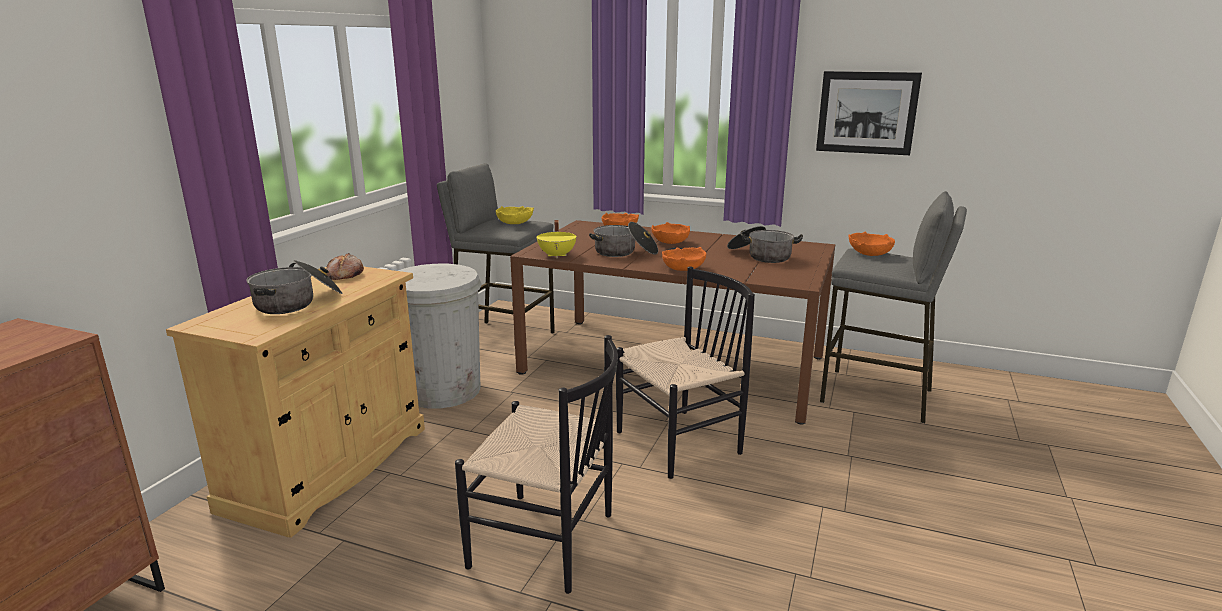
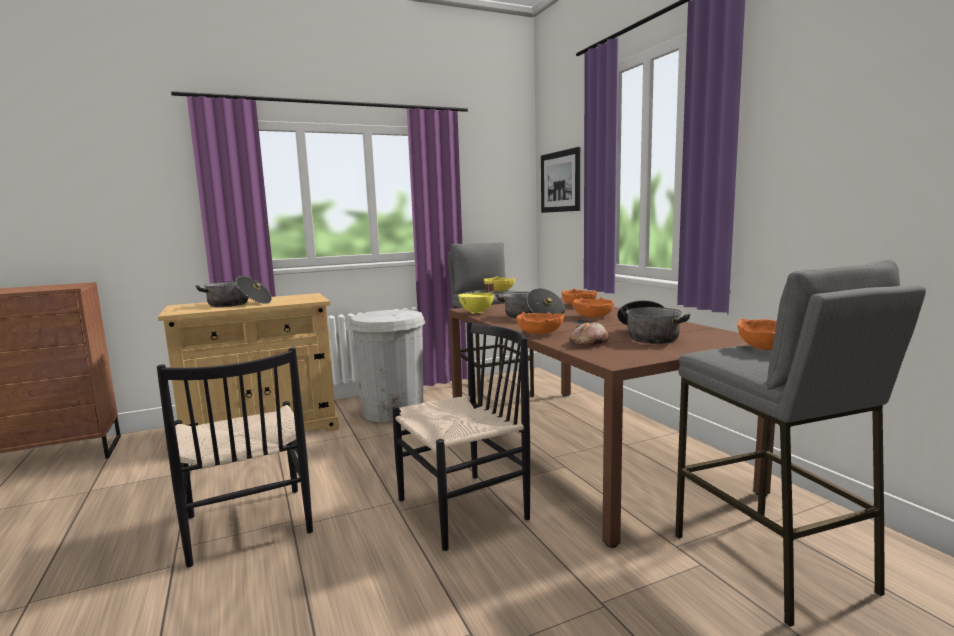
camera: 45 degrees right, 10 degrees down
bread [326,253,364,280] -> bread moved to [569,321,609,345]
black chair [616,266,755,479] -> black chair turned 45 degrees counterclockwise [392,321,530,551]
picture [816,71,922,155] -> picture moved to [541,147,580,213]

